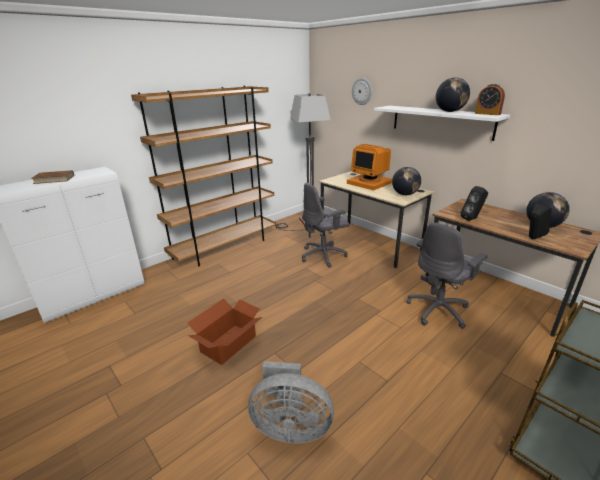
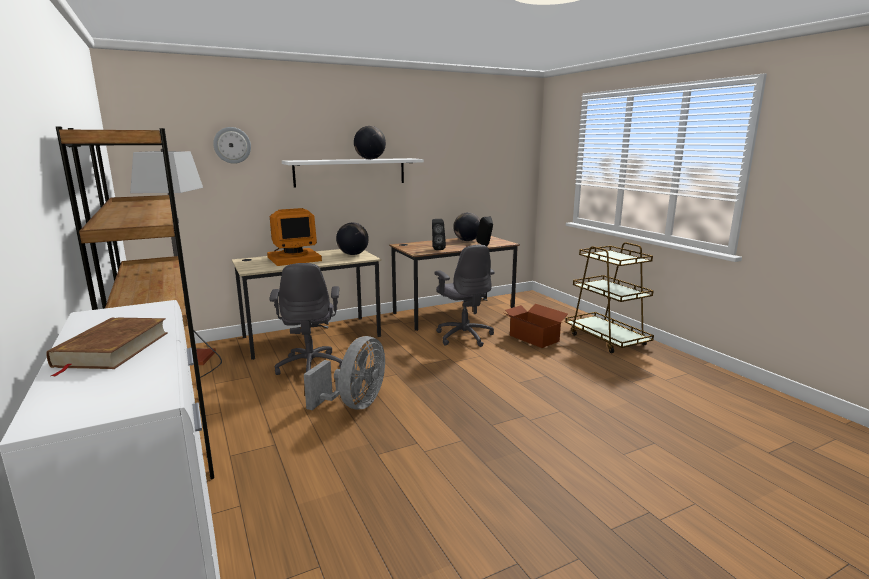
camera: 75 degrees left, 10 degrees down
cardboard box [187,298,263,365] -> cardboard box moved to [504,304,568,348]
grey fan [248,361,334,443] -> grey fan moved to [304,336,385,410]
alarm clock [475,84,505,115] -> none

